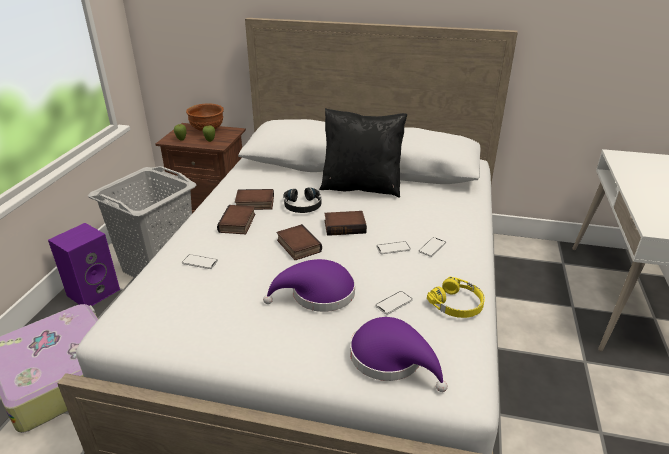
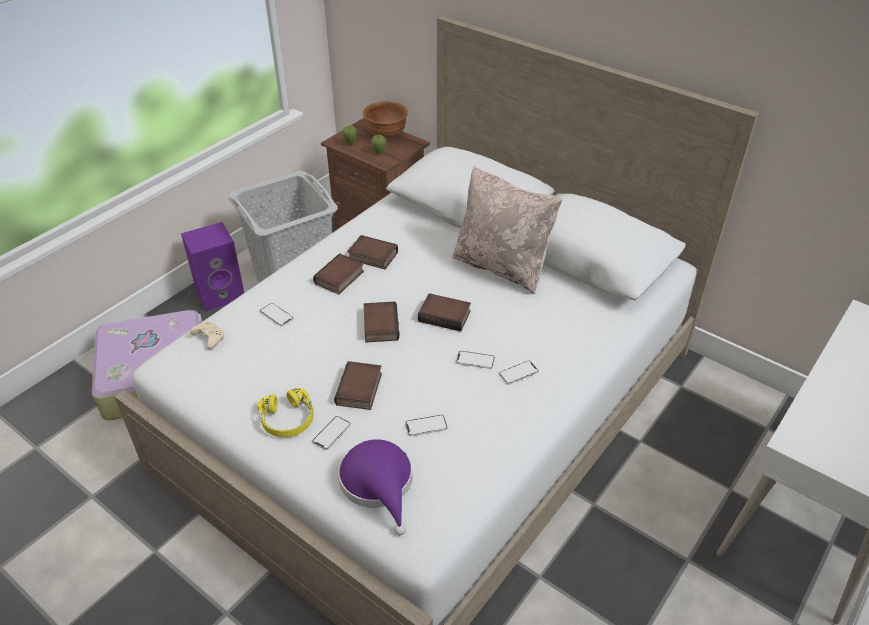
camera: 25 degrees right, 10 degrees up
purple hat [263,259,355,312] -> book [334,361,382,410]
black headphones [283,188,321,213] -> none
black pillow [319,108,407,198] -> beige pillow [452,166,562,294]
yellow headphones [427,277,485,318] -> yellow headphones moved to [257,388,314,437]
none -> beige game controller [190,321,224,350]
none -> phone [312,416,351,450]

